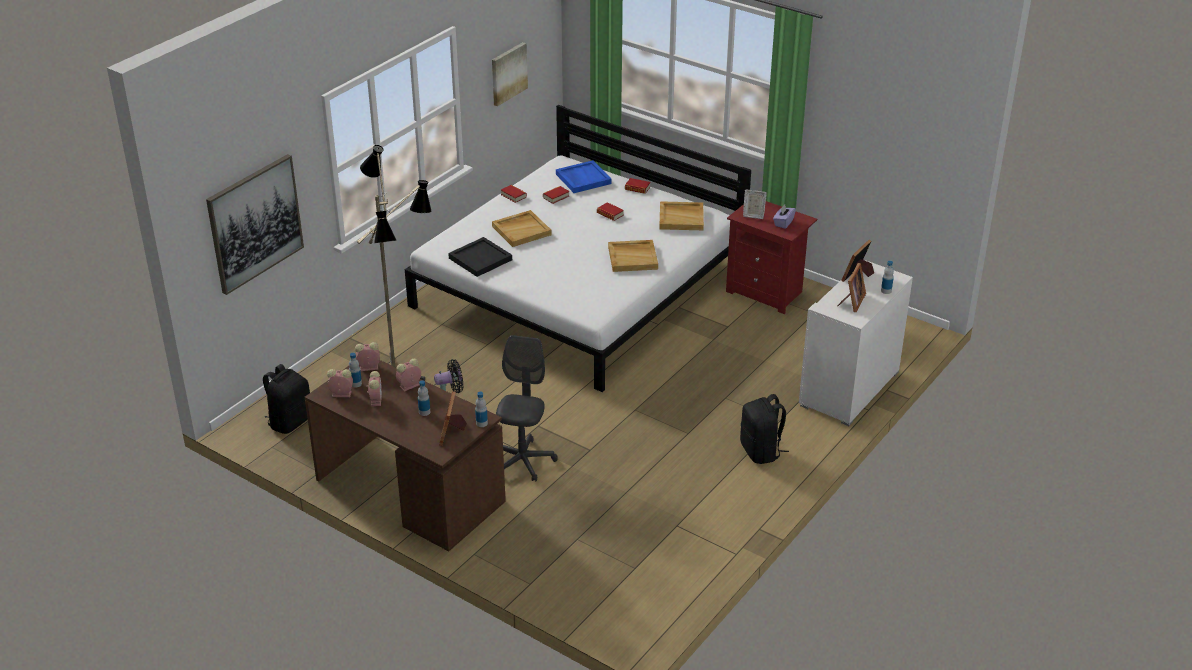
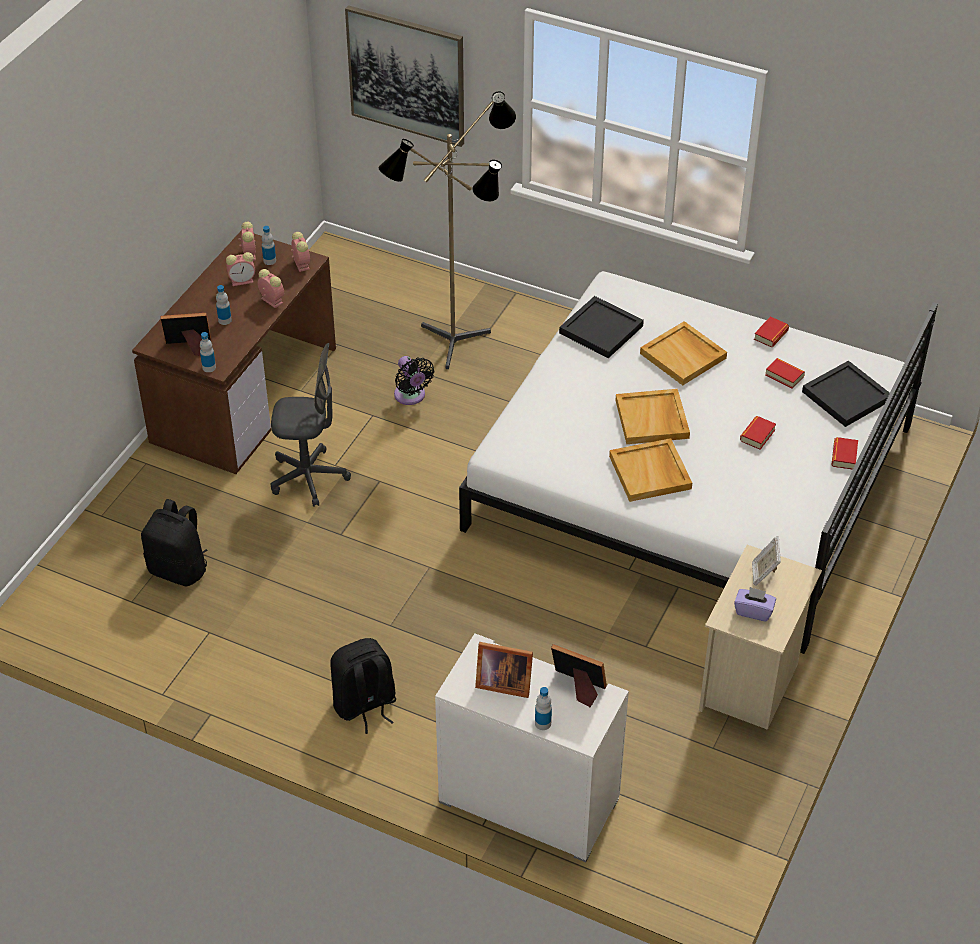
camera: 80 degrees right, 10 degrees up
black backpack [263,364,310,434] -> black backpack moved to [141,499,208,586]
picture [492,42,528,106] -> none
blue tray [556,160,612,193] -> black tray [802,360,890,427]
beige tray [659,201,704,230] -> beige tray moved to [616,389,690,444]
red nightstand [726,201,817,314] -> beige nightstand [699,545,822,730]

